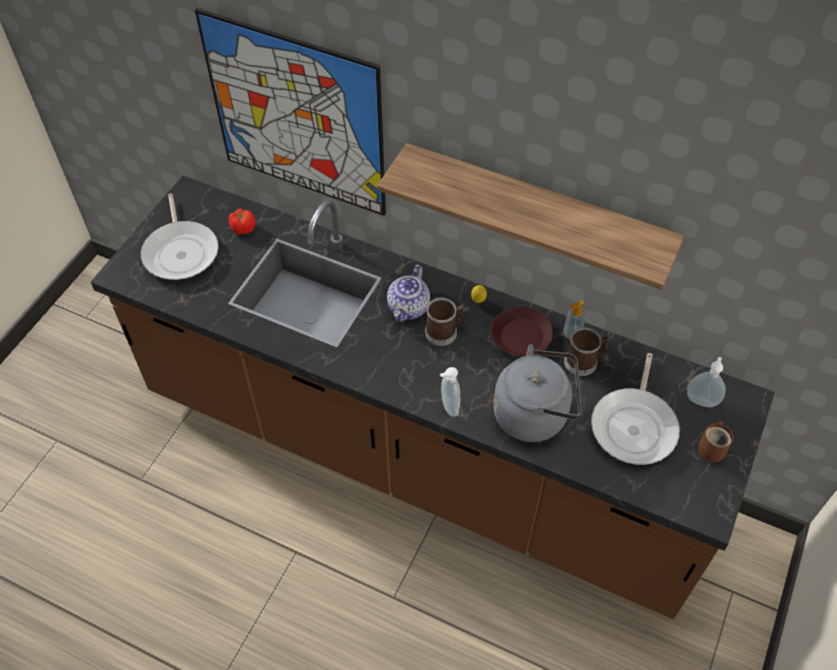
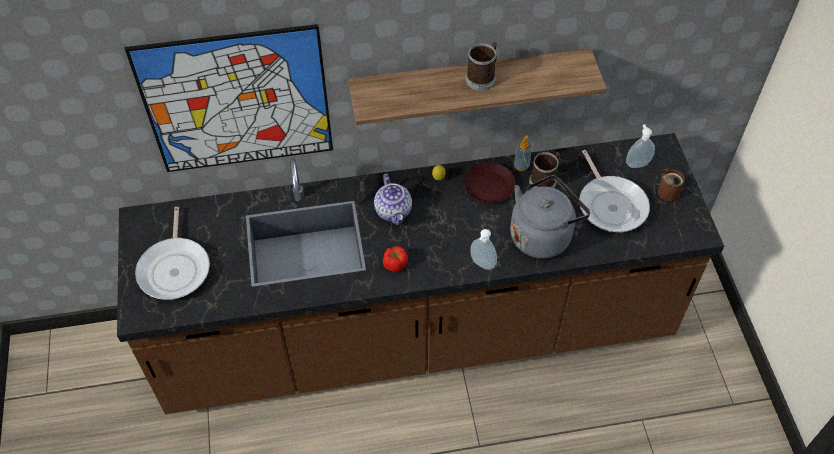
camera: 35 degrees left, 0 degrees up
frying pan [141,193,218,280] -> frying pan turned 45 degrees clockwise [135,207,210,300]
tomato [228,208,256,234] -> tomato moved to [383,246,408,271]
mug [425,298,465,346] -> mug moved to [466,42,497,91]

